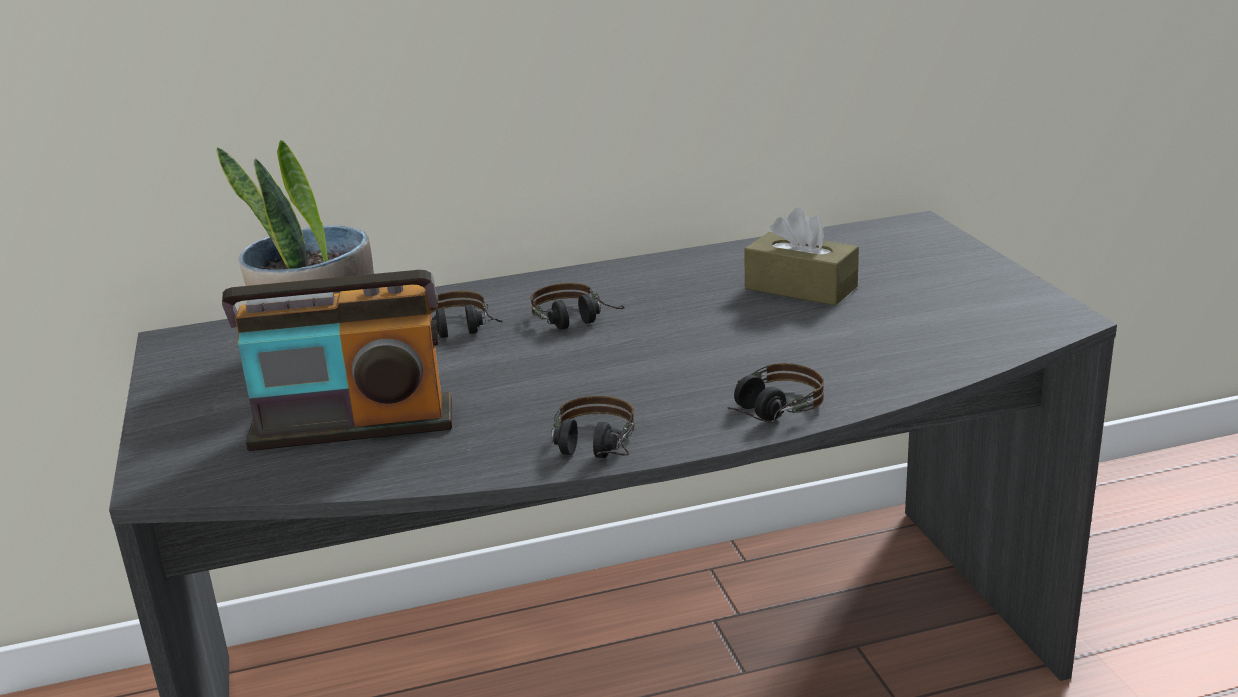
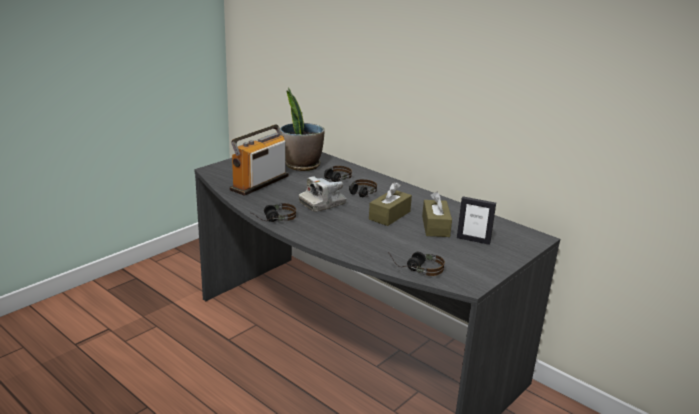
camera: 55 degrees right, 0 degrees up
radio [222,270,452,451] -> radio turned 75 degrees clockwise [229,124,289,196]
headphones [727,363,824,423] -> headphones moved to [388,252,445,276]
none -> camera [299,176,347,212]
none -> brown tissue box [369,182,412,226]
none -> picture frame [457,197,496,245]

